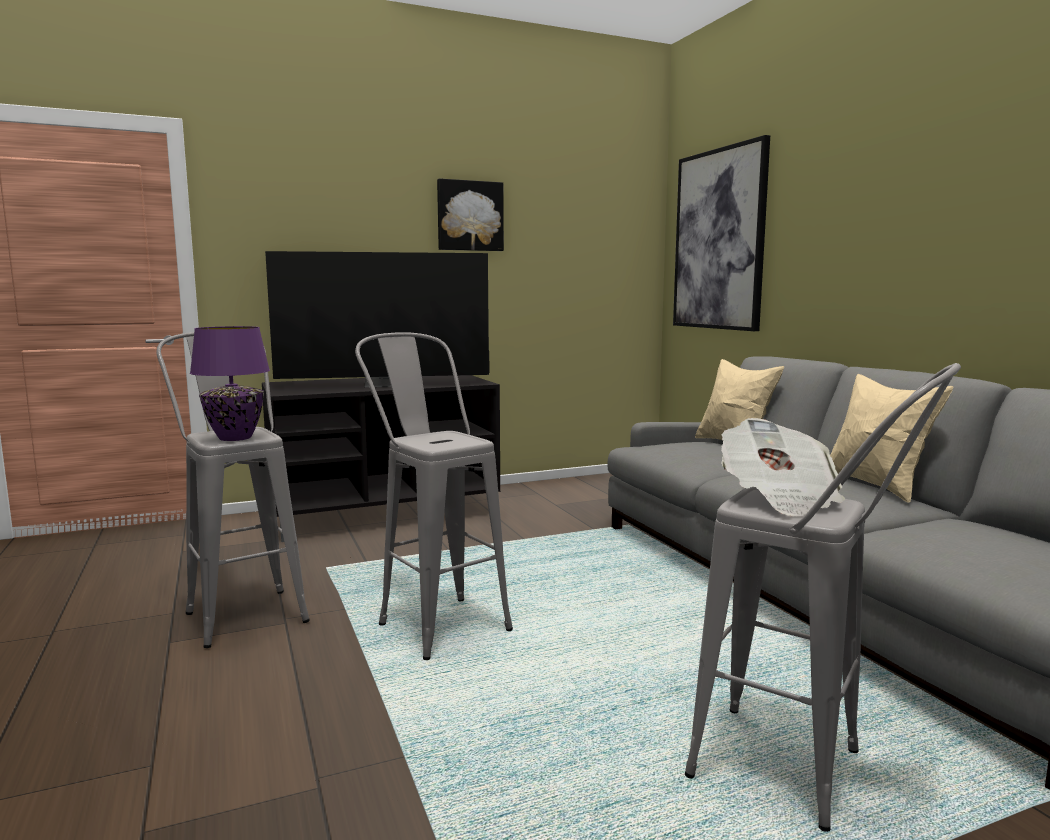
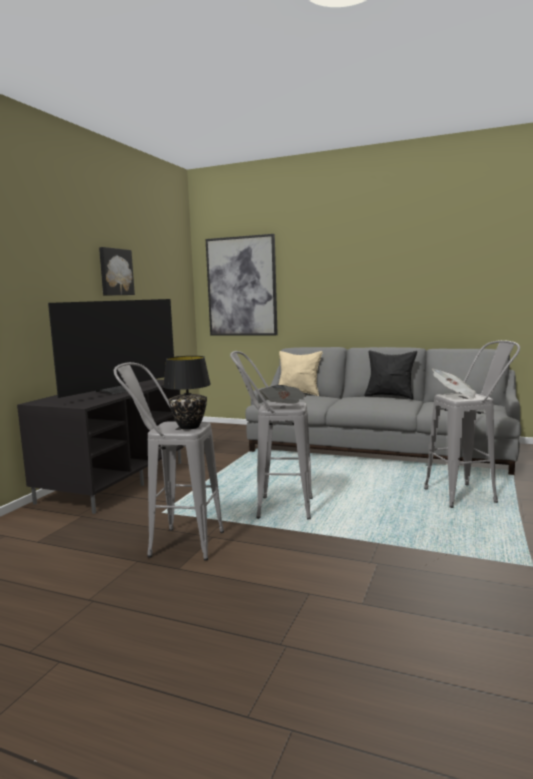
camera: 45 degrees left, 0 degrees up
purple table lamp [190,326,270,441] -> black table lamp [163,356,211,430]
beige pillow [830,374,953,502] -> black pillow [364,350,417,399]
none -> newspaper [259,385,306,404]

